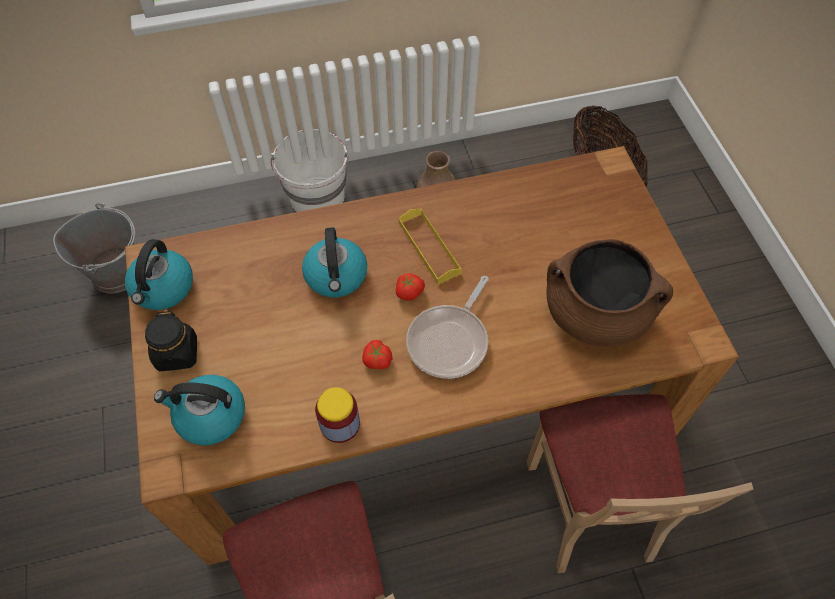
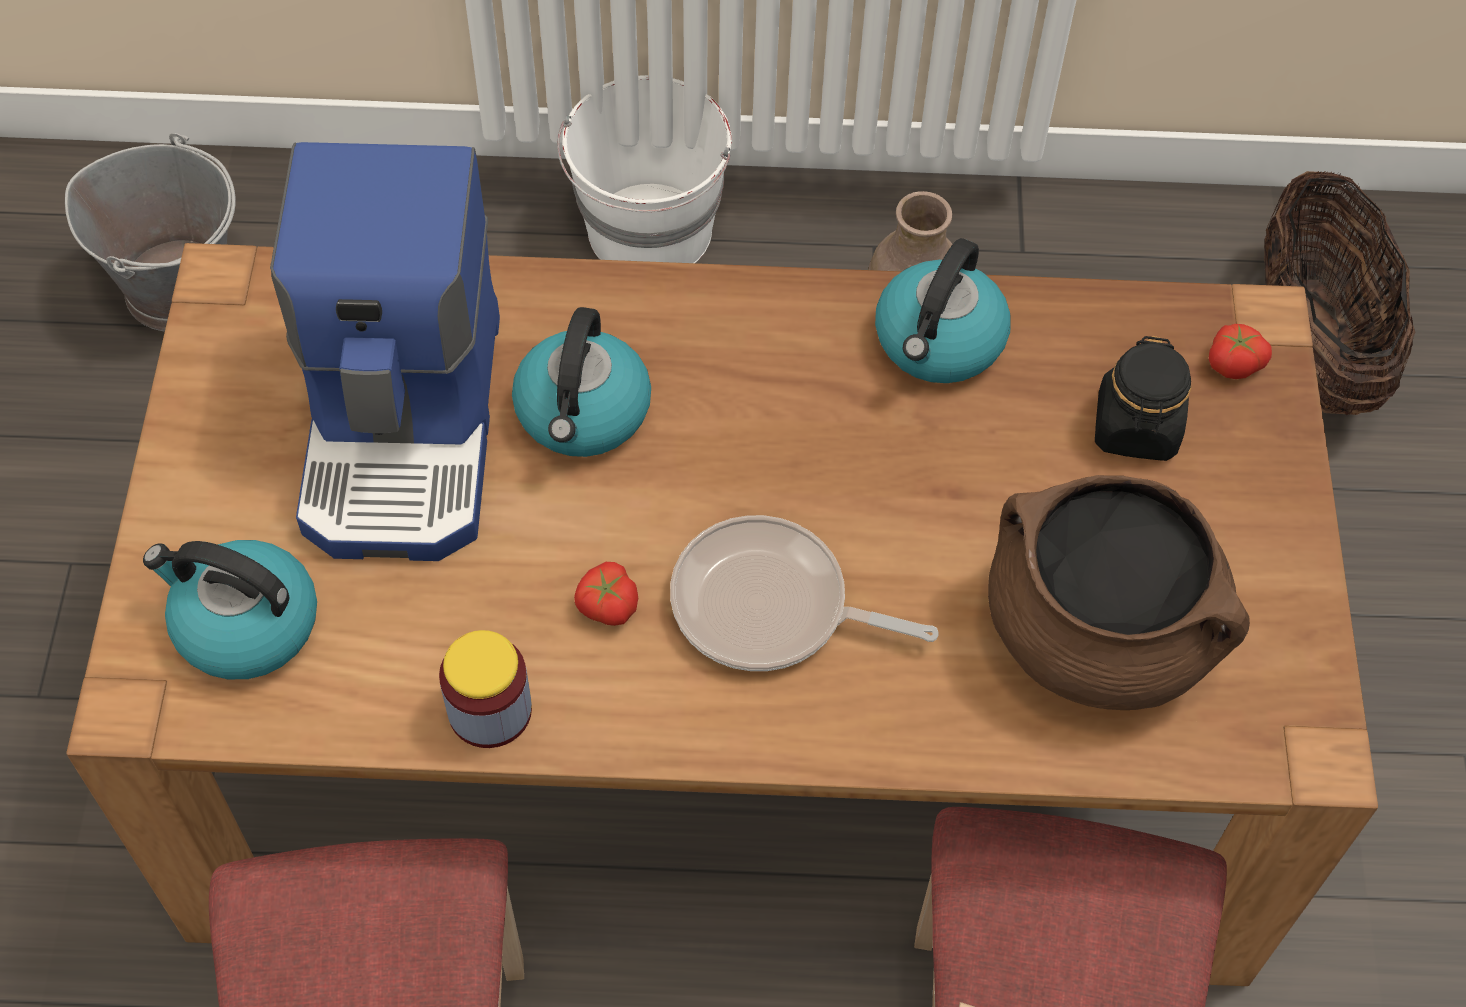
camera: 15 degrees right, 0 degrees up
kettle [125,239,193,310] -> kettle moved to [875,238,1011,383]
black jar [145,310,197,371] -> black jar moved to [1095,336,1191,461]
tomato [396,273,425,301] -> tomato moved to [1209,324,1272,379]
yellow tray [399,209,462,284] -> none
frying pan [406,276,489,379] -> frying pan turned 60 degrees clockwise [670,515,939,671]
none -> coffee machine [270,142,500,561]

